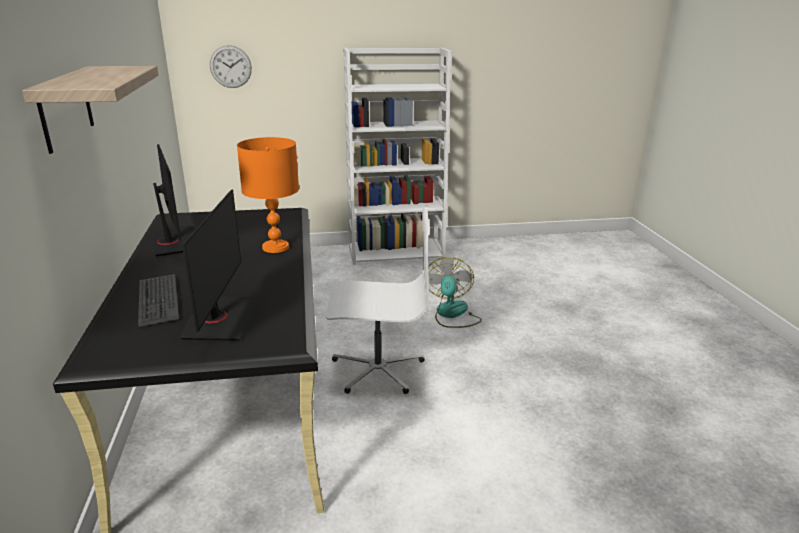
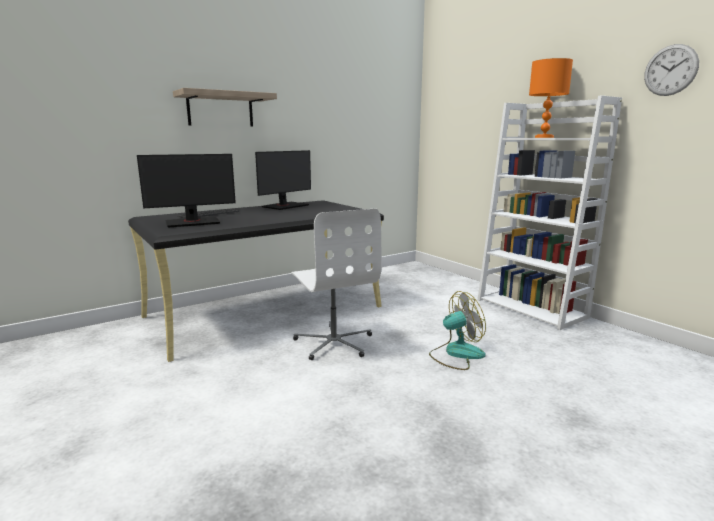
camera: 65 degrees right, 10 degrees down
wall clock [210,45,252,88] -> wall clock moved to [644,44,699,96]
orange table lamp [237,137,299,253] -> orange table lamp moved to [529,58,573,138]

